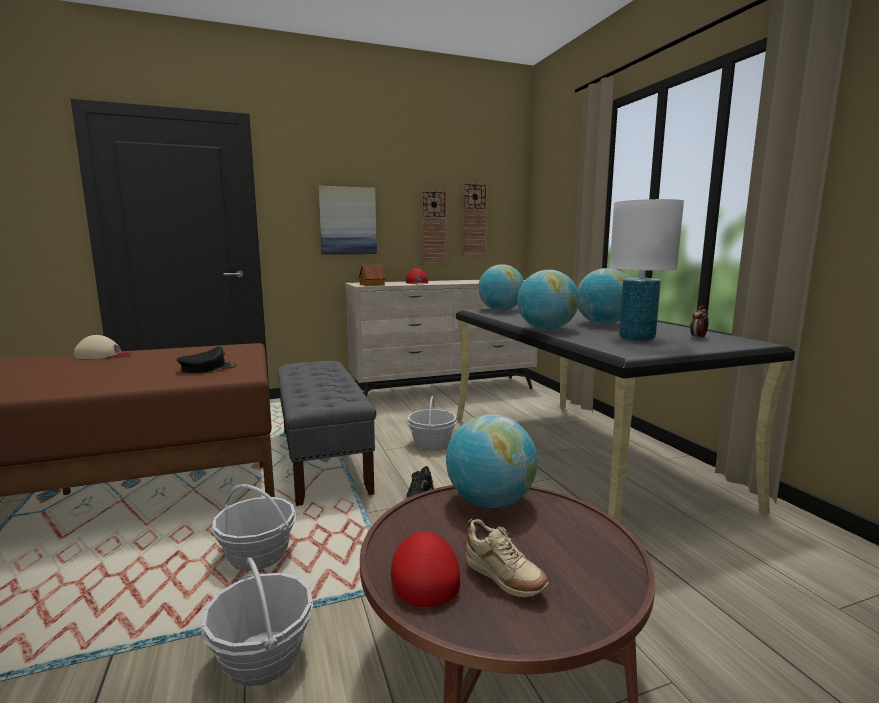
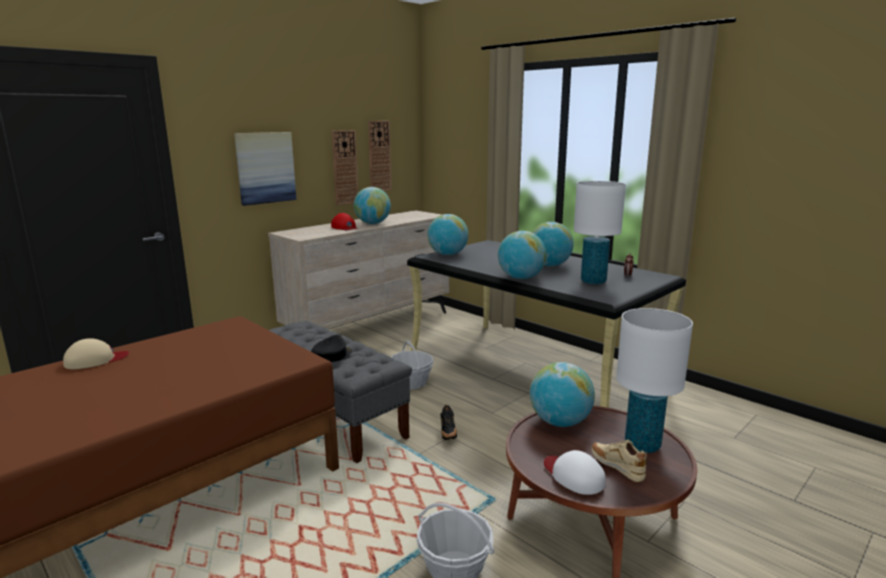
camera: 25 degrees left, 5 degrees up
black cap [177,347,237,373] -> black cap moved to [311,335,352,362]
basket [212,484,296,571] -> none
toy house [359,265,386,286] -> none
red cap [391,532,460,607] -> white cap [544,450,606,495]
beige shoe [466,519,549,597] -> beige shoe turned 150 degrees counterclockwise [592,439,647,482]
none -> globe [354,187,391,224]
none -> white table lamp [616,308,693,453]

